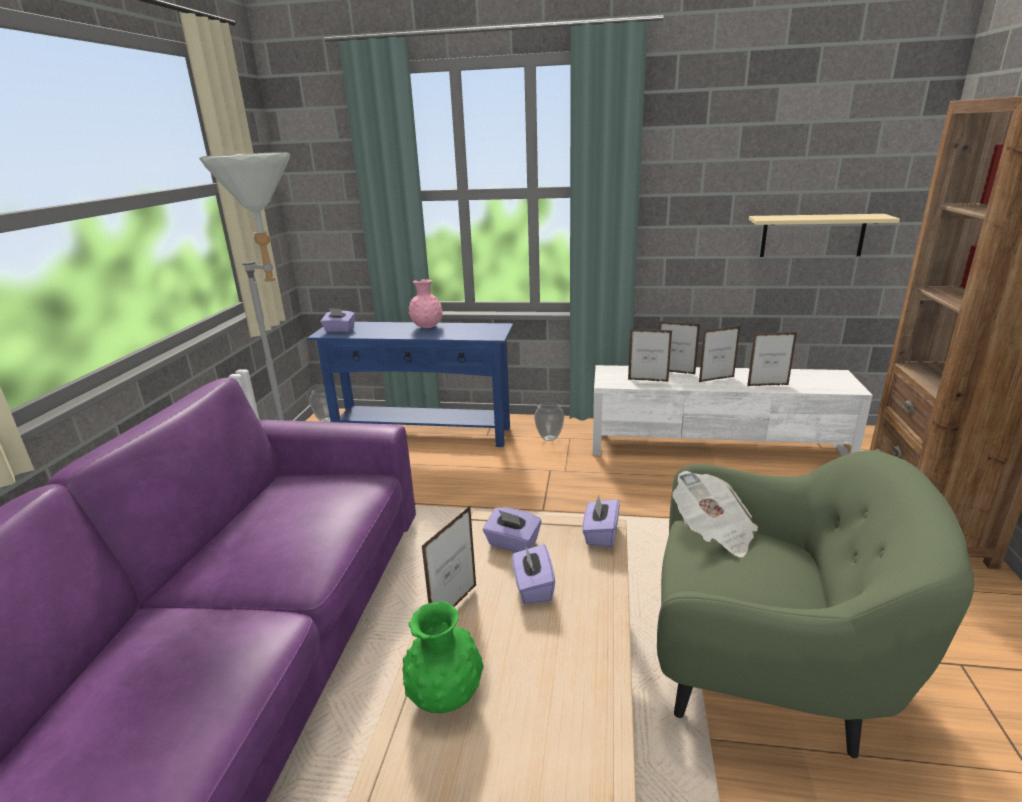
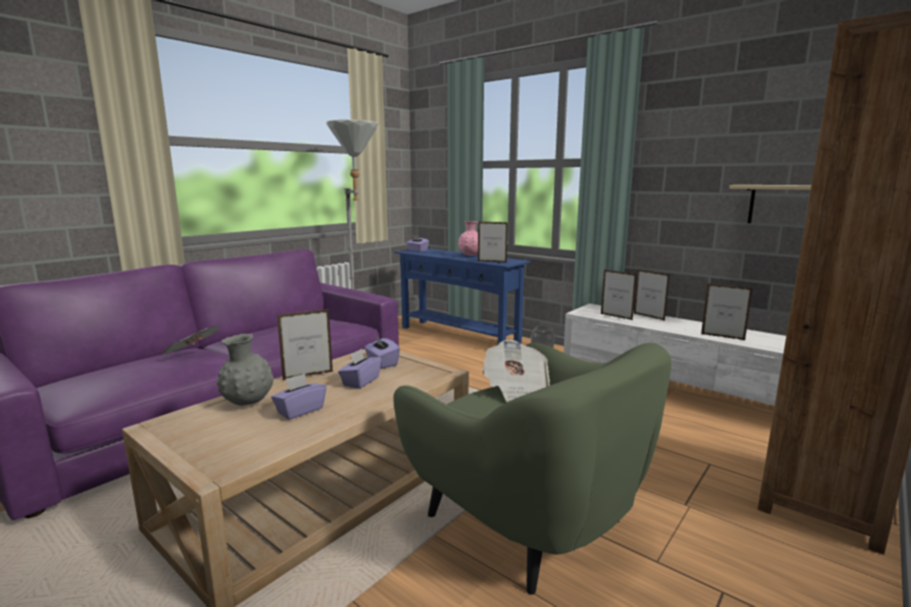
camera: 30 degrees right, 10 degrees down
green vase [402,601,484,713] -> grey vase [216,334,274,406]
purple tissue box [583,494,620,548] -> purple tissue box moved to [271,373,326,420]
picture frame [699,326,740,382] -> picture frame moved to [478,222,508,263]
none -> newspaper [161,326,220,355]

